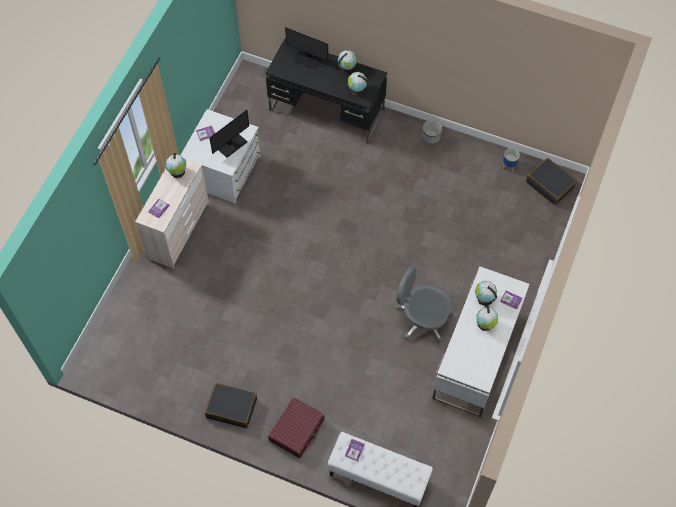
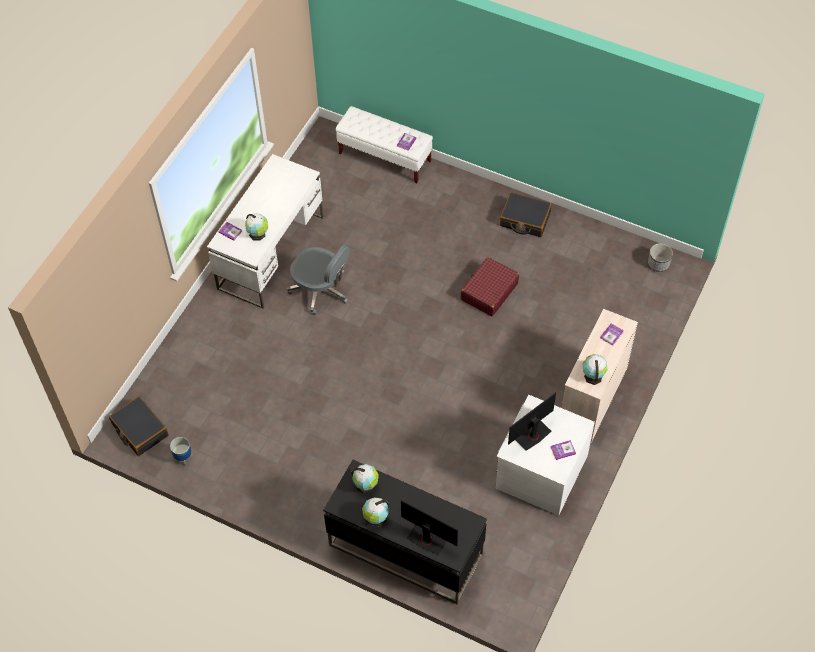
camera: 175 degrees left, 5 degrees down
red suitcase [268,397,324,458] -> red suitcase moved to [461,257,519,316]
planter [422,120,442,144] -> planter moved to [648,243,673,272]
globe [476,306,498,331] -> none

